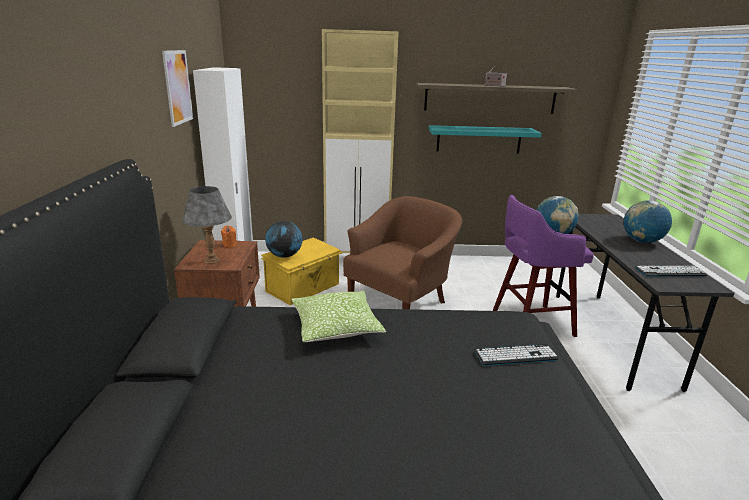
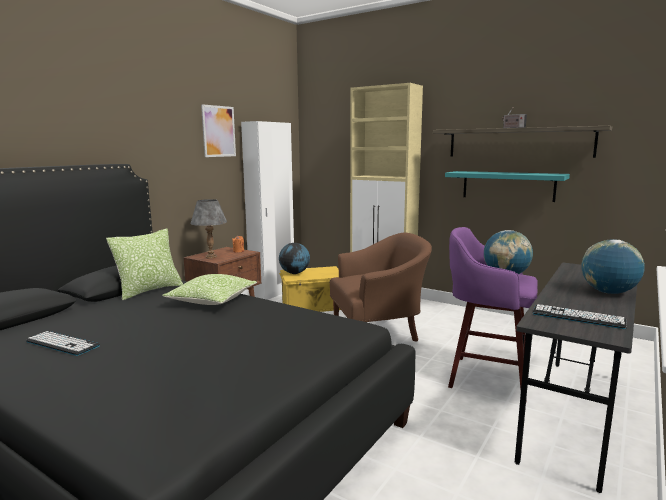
camera: 35 degrees right, 10 degrees down
keyboard [474,344,559,366] -> keyboard moved to [26,331,100,356]
none -> pillow [106,229,183,300]

